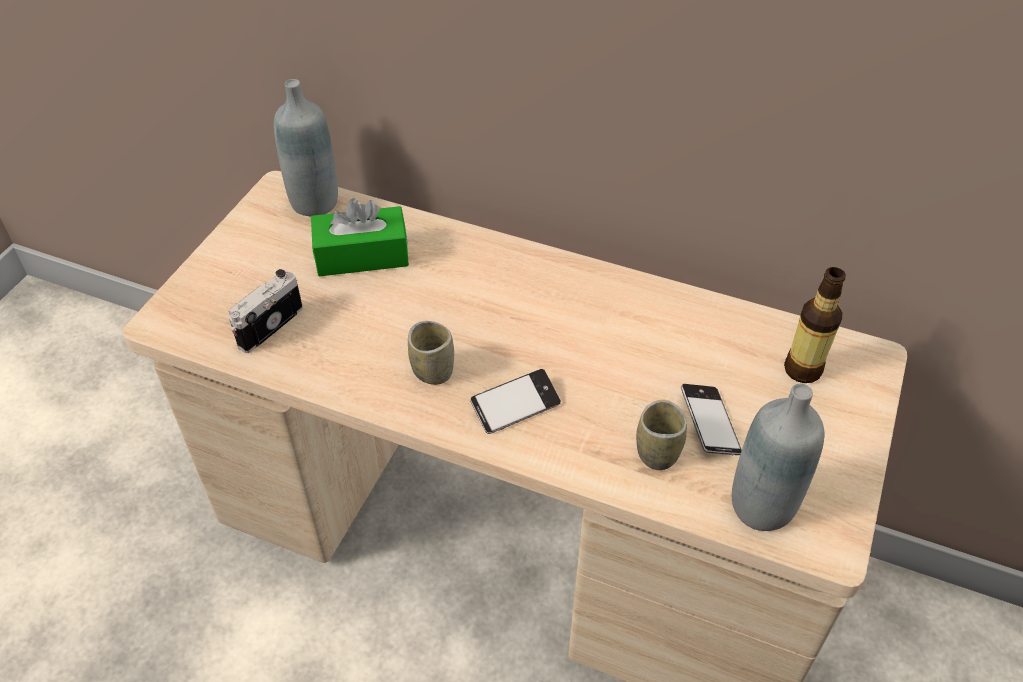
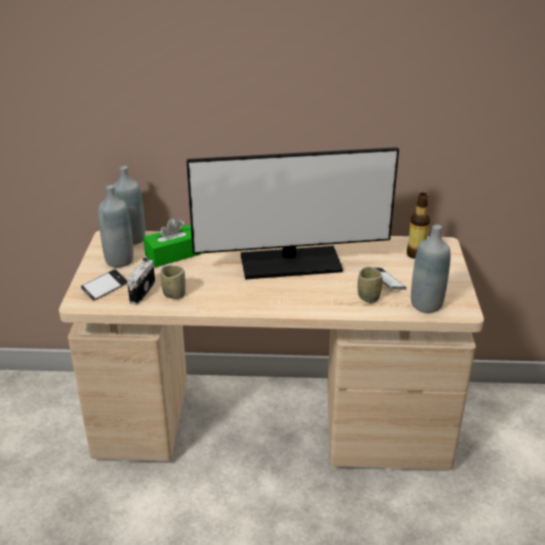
camera: 20 degrees left, 15 degrees down
cup [408,321,454,385] -> cup moved to [160,265,186,299]
phone [470,369,561,434] -> phone moved to [81,269,127,301]
none -> grey bottle [98,185,134,267]
none -> monitor [186,147,399,280]

